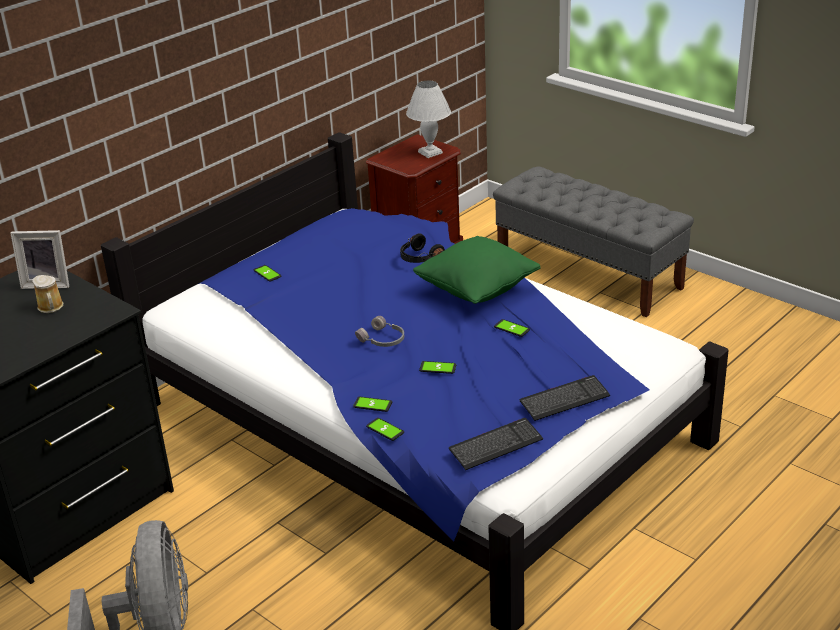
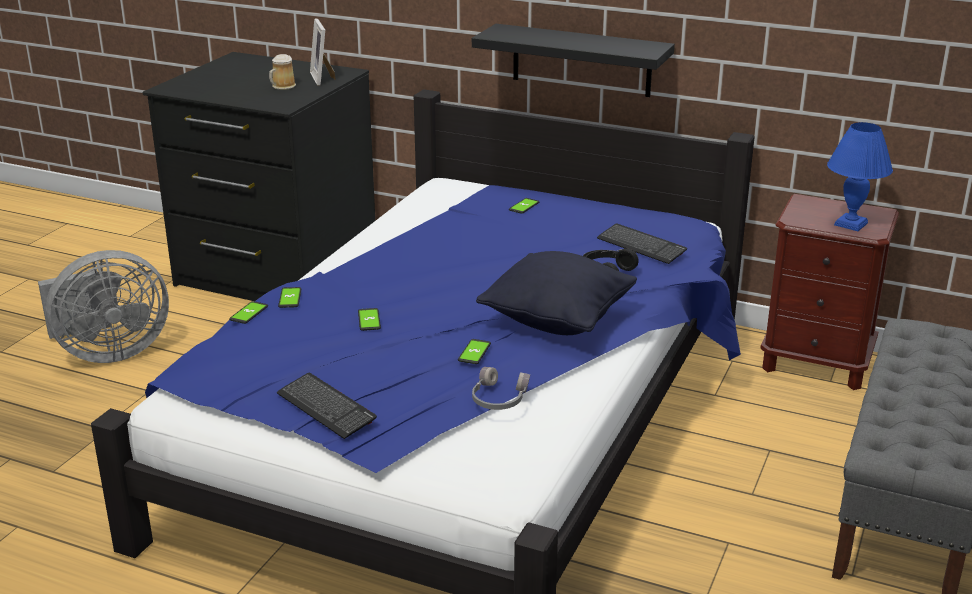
camera: 70 degrees right, 5 degrees down
grey headphones [355,316,404,347] -> grey headphones moved to [472,367,530,410]
white table lamp [406,81,451,158] -> blue table lamp [827,122,893,231]
green pillow [413,236,541,304] -> black pillow [476,251,637,335]
keyboard [449,418,543,470] -> keyboard moved to [597,223,687,264]
none -> black shelf [472,24,675,97]

